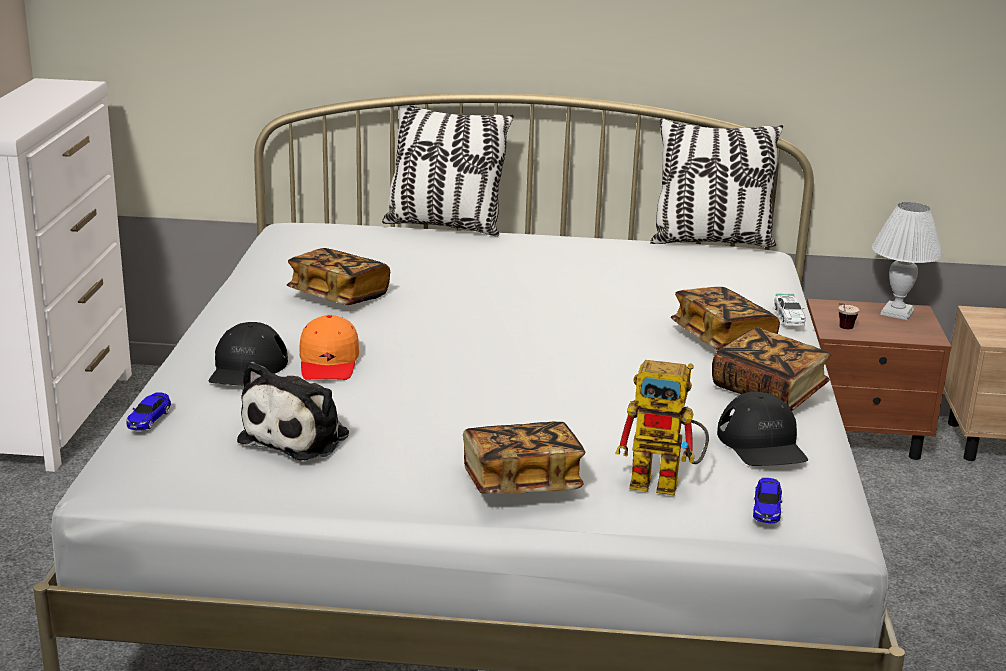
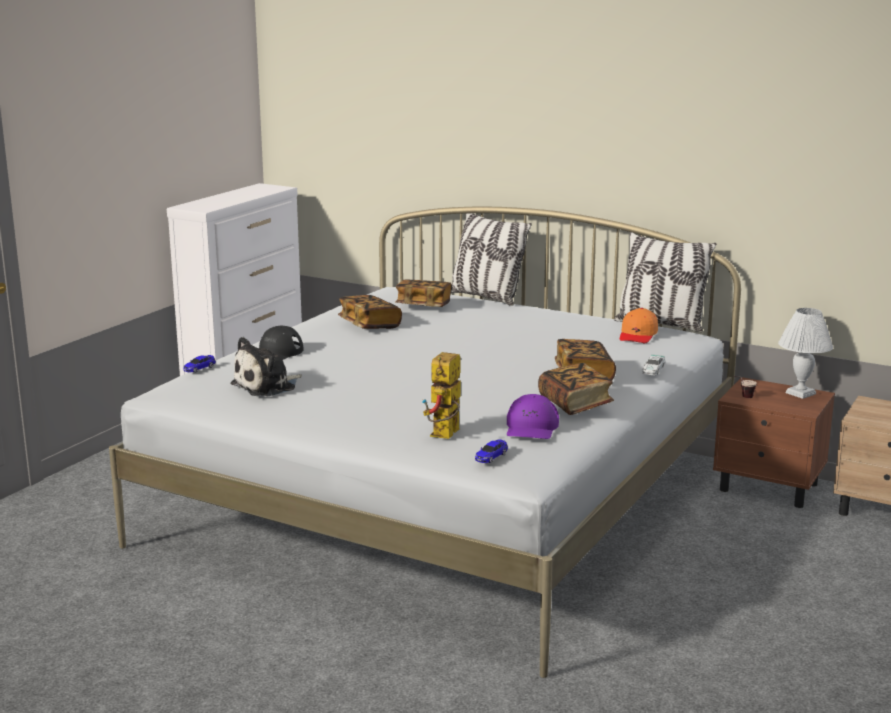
camera: 25 degrees right, 5 degrees down
orange cap [299,315,359,380] -> orange cap moved to [620,308,658,343]
book [463,422,585,494] -> book moved to [395,280,451,307]
toy robot [615,360,709,495] -> toy robot turned 75 degrees clockwise [422,352,461,439]
black cap [717,392,808,466] -> purple cap [507,394,559,439]

